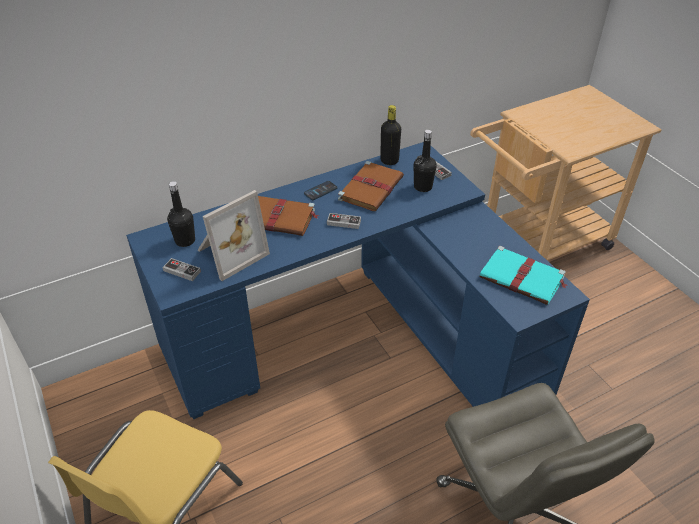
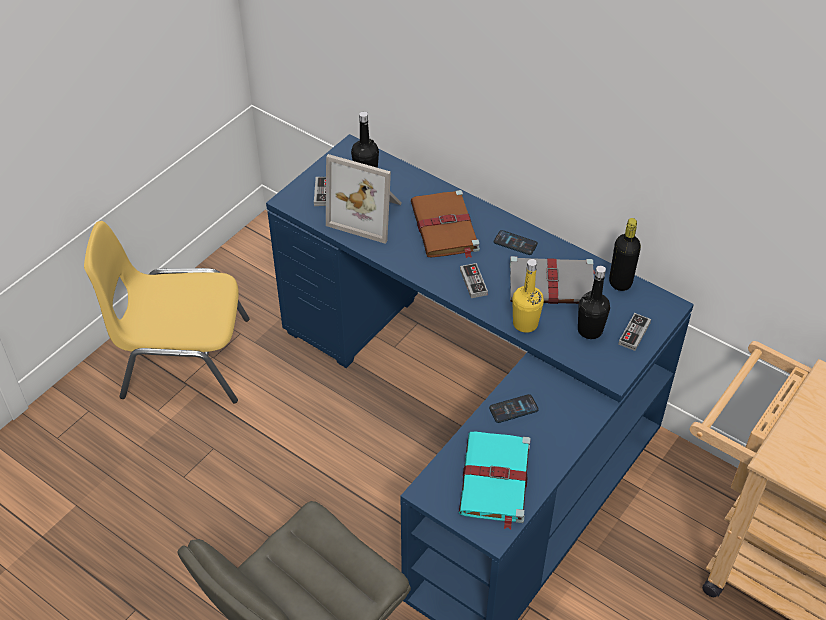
camera: 65 degrees right, 5 degrees up
brown book [338,161,404,211] -> grey book [510,256,595,304]
none -> phone [489,394,539,423]
none -> yellow bottle [512,259,544,333]

